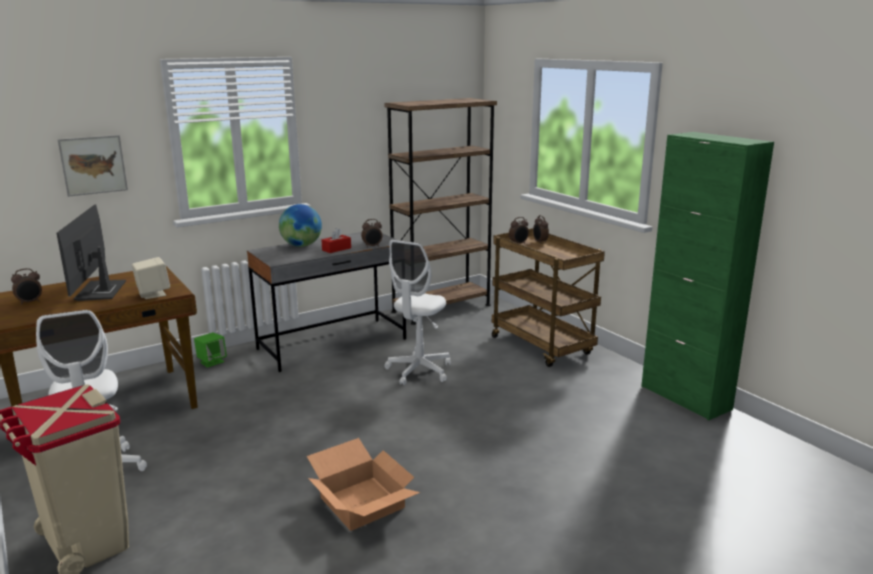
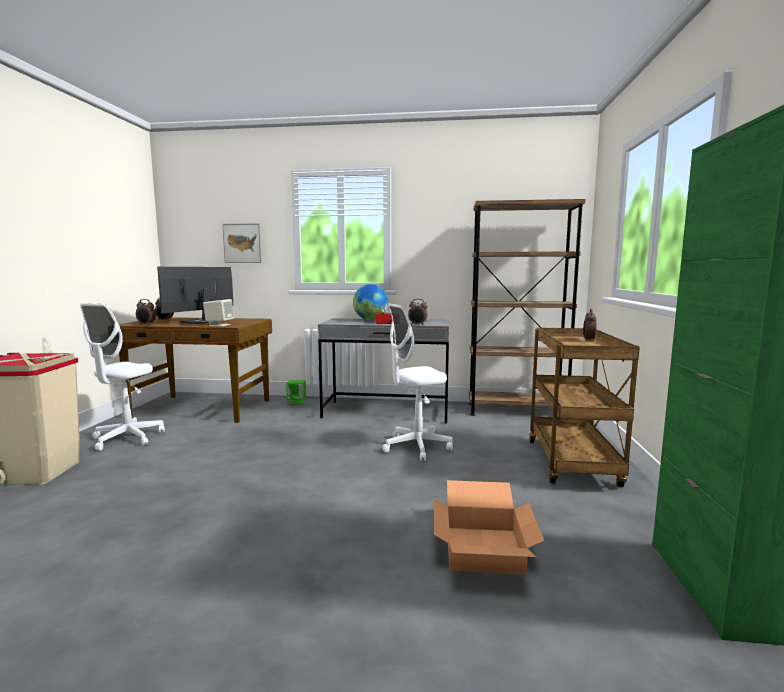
camera: 40 degrees right, 10 degrees down
cardboard box [307,438,420,531] -> cardboard box moved to [434,480,545,575]
alarm clock [509,217,529,244] -> alarm clock moved to [136,299,156,325]

